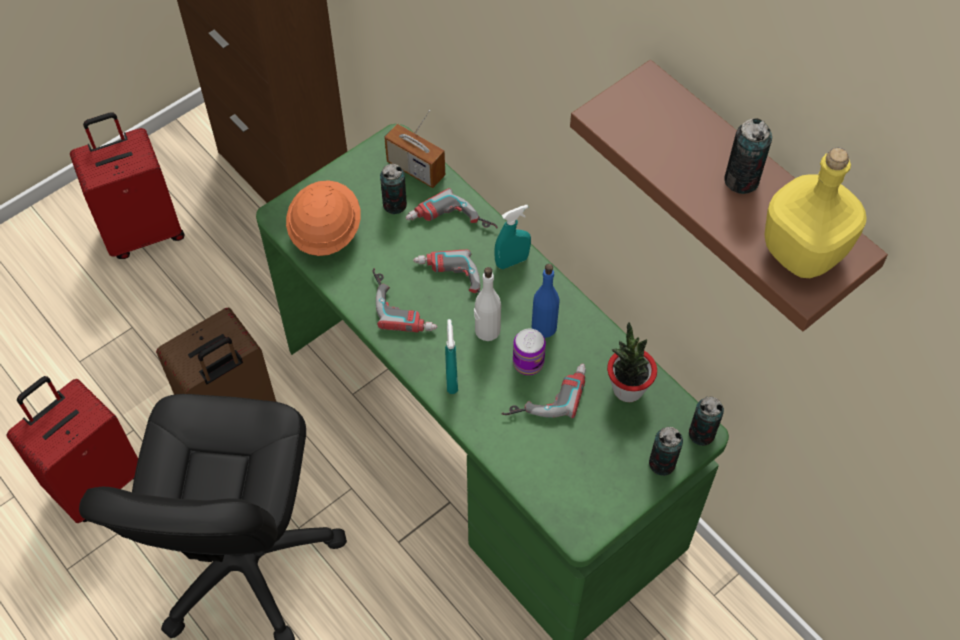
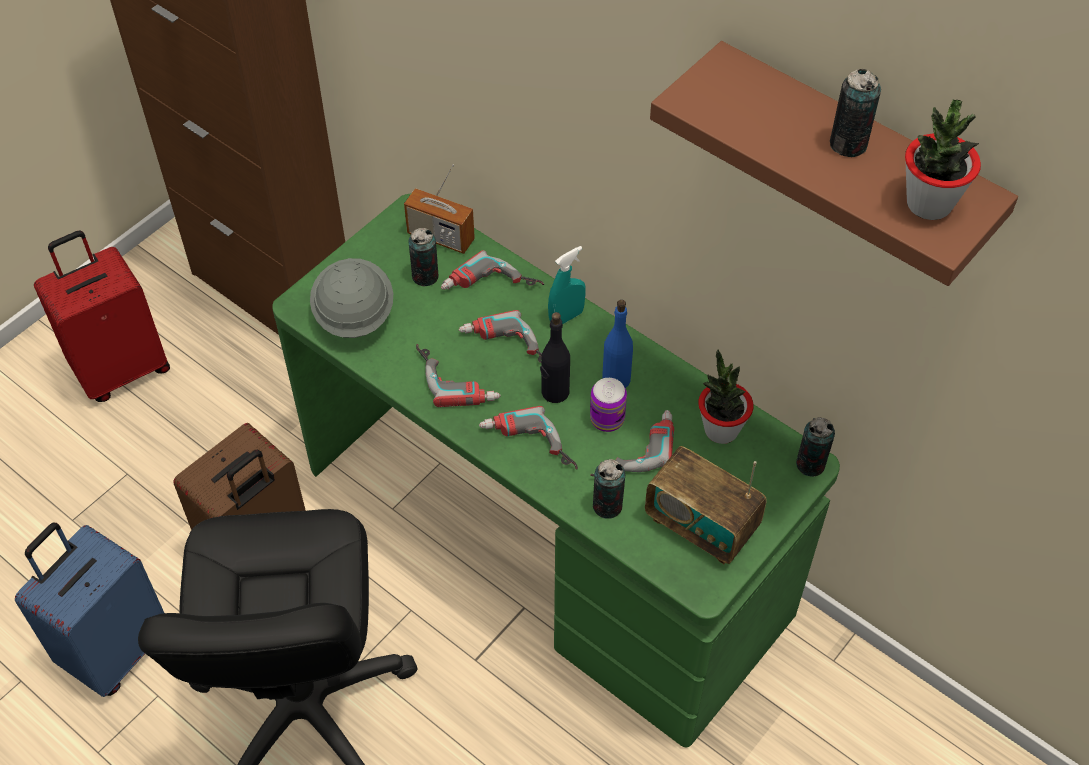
camera: 10 degrees left, 5 degrees down
red suitcase [7,376,138,523] -> blue suitcase [15,523,164,697]
orange hard hat [286,180,361,256] -> grey hard hat [310,258,393,338]
turquoise spray bottle [445,319,458,394] -> power drill [479,406,578,469]
white bottle [474,267,501,341] -> black bottle [540,312,570,403]
can [649,427,683,476] -> can moved to [593,459,625,519]
yellow bottle [765,148,867,278] -> potted plant [905,100,981,220]
none -> radio [645,446,767,564]

